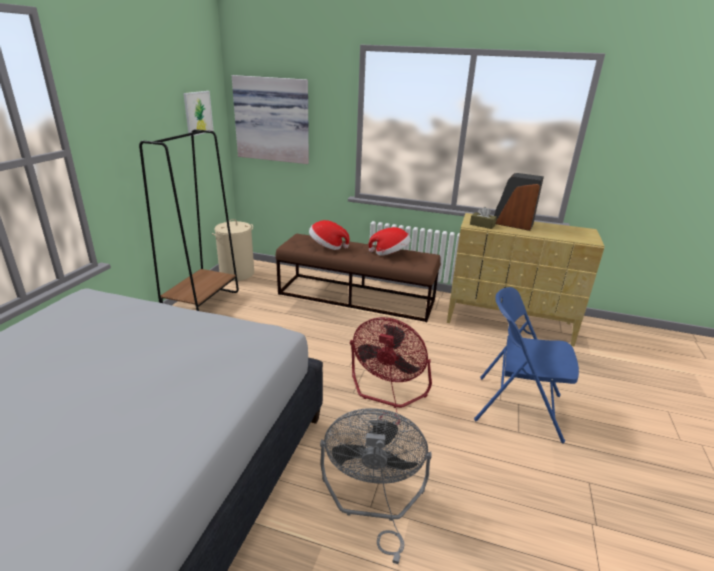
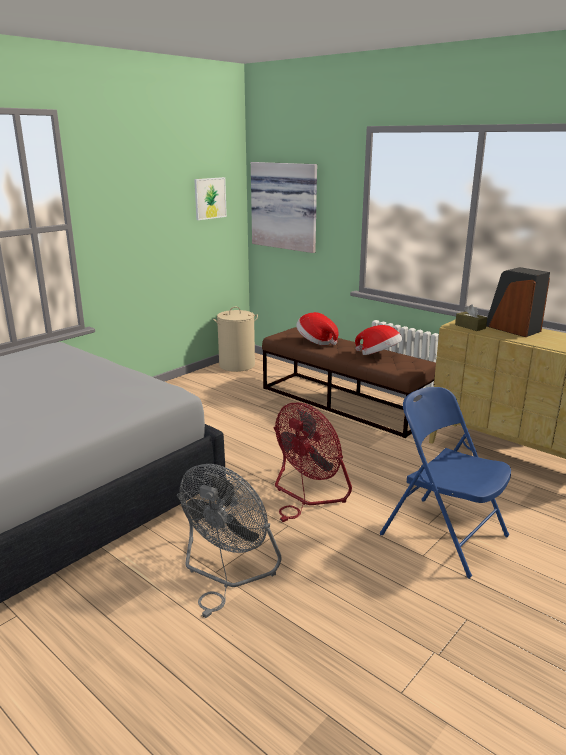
camera: 25 degrees right, 5 degrees down
clothes rack [139,129,239,311] -> none

